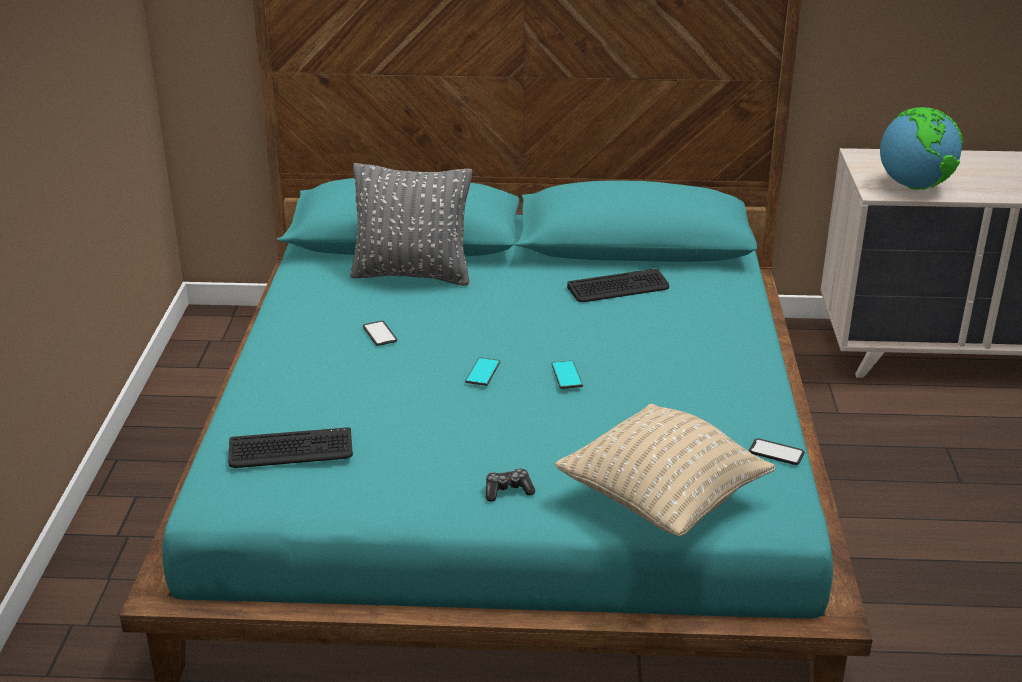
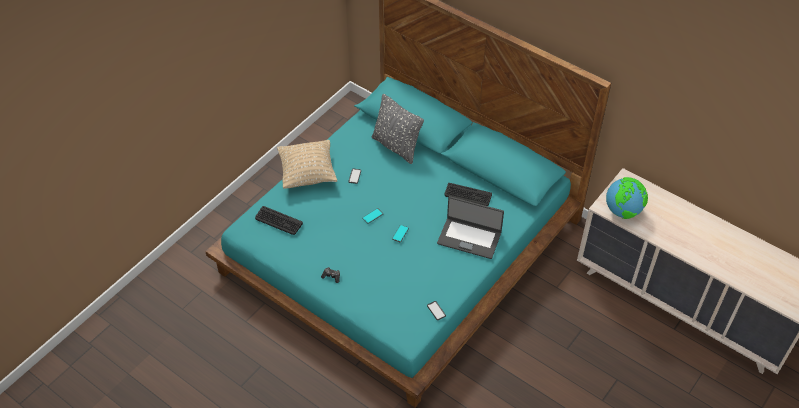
camera: 35 degrees right, 20 degrees up
beige pillow [555,404,775,536] -> beige pillow moved to [277,140,337,189]
none -> laptop [437,196,504,259]

